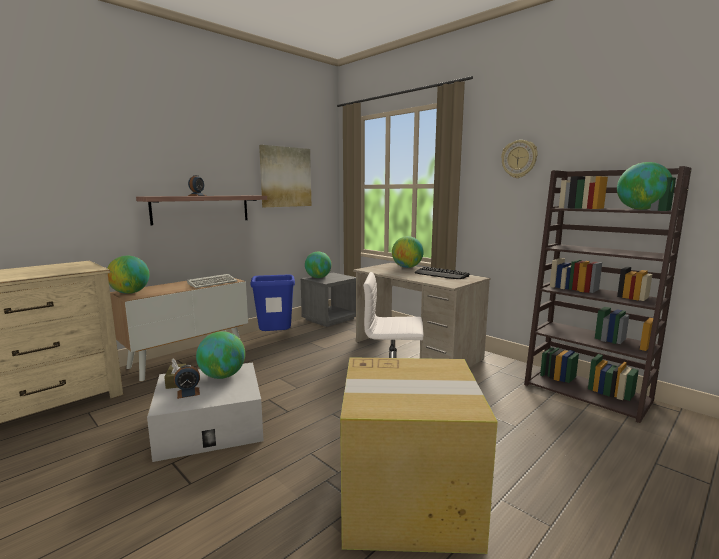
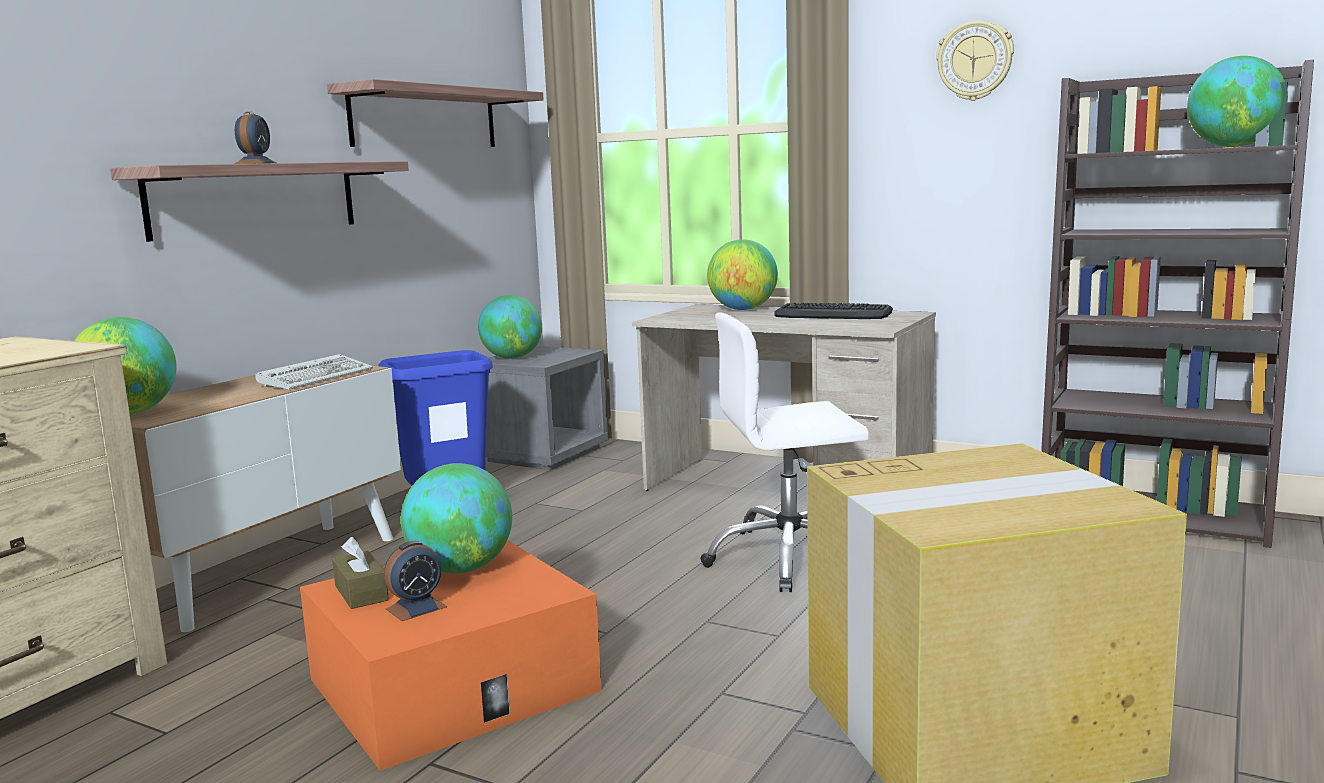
camera: 15 degrees left, 0 degrees up
white storage box [147,362,264,462] -> orange storage box [300,540,602,771]
picture [259,145,311,207] -> shelf [327,79,544,147]

